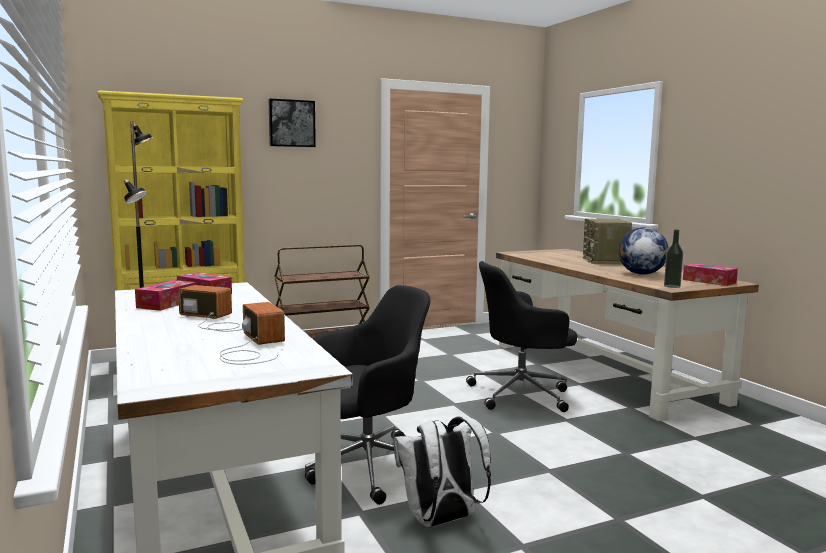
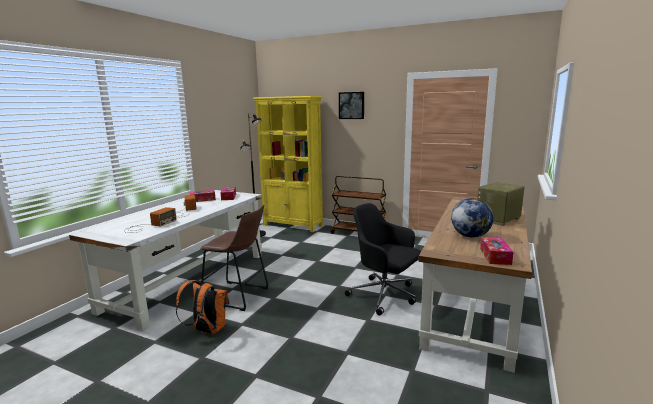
camera: 50 degrees right, 5 degrees up
black office chair [305,285,431,505] -> brown stool [200,205,268,311]
white backpack [393,416,491,527] -> orange backpack [176,280,230,334]
bottle [664,229,683,288] -> none

